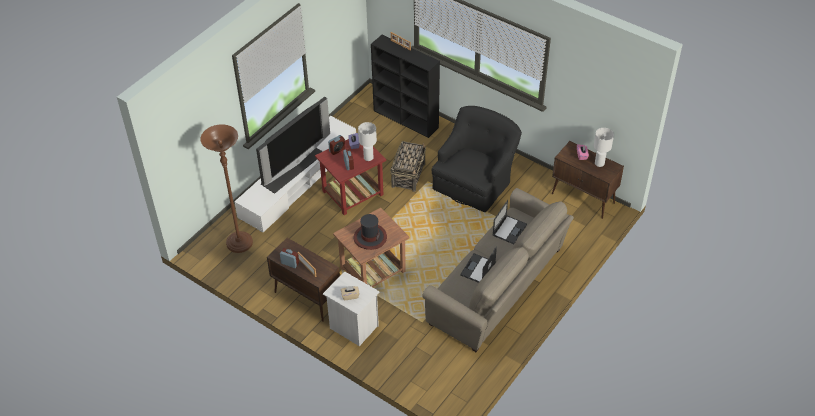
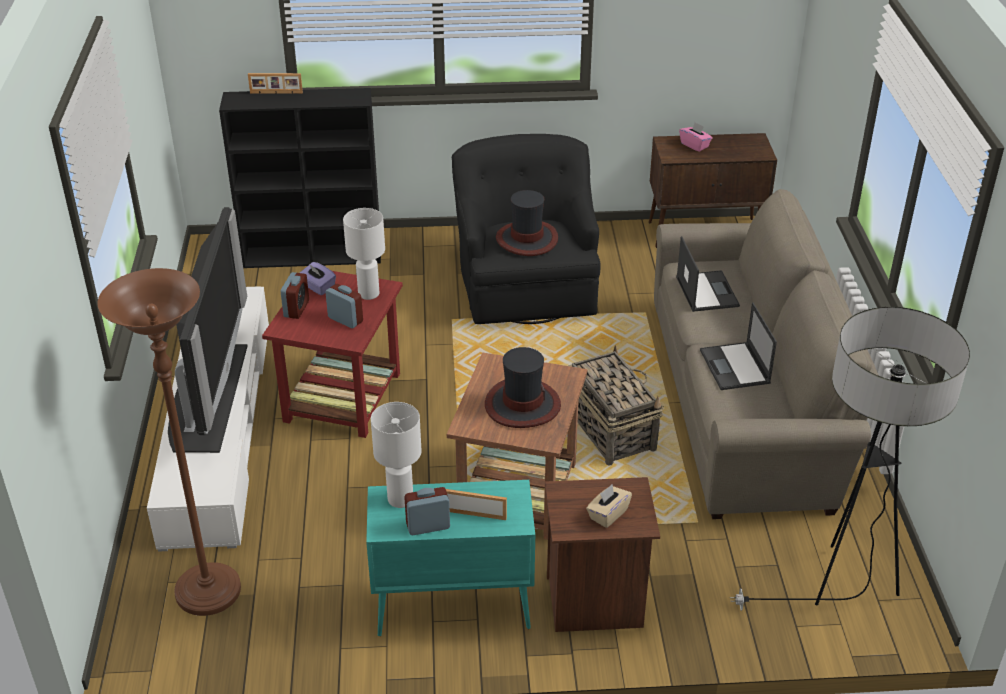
camera: 40 degrees left, 10 degrees down
brown cabinet [267,238,340,322] -> turquoise cabinet [366,480,535,636]
white nightstand [323,271,380,346] -> brown nightstand [545,477,660,632]
basket [390,141,426,192] -> basket moved to [568,345,664,465]
white table lamp [594,128,614,167] -> white table lamp moved to [371,402,421,508]
none -> hat [496,190,558,256]
none -> floor lamp [730,307,970,611]

